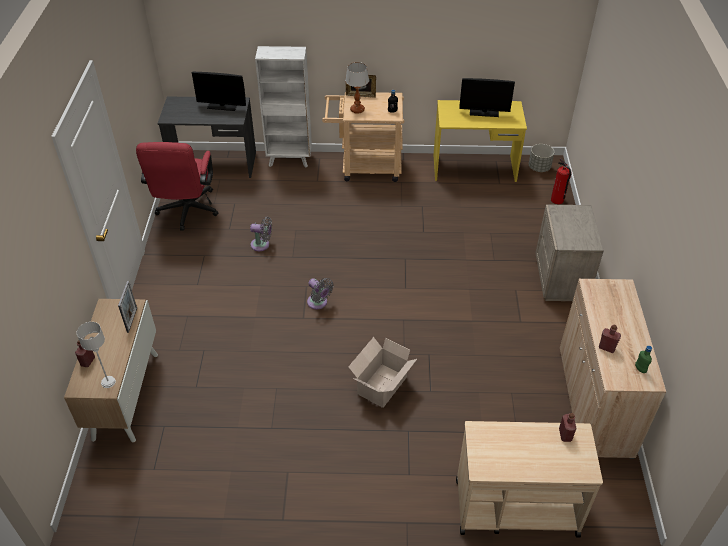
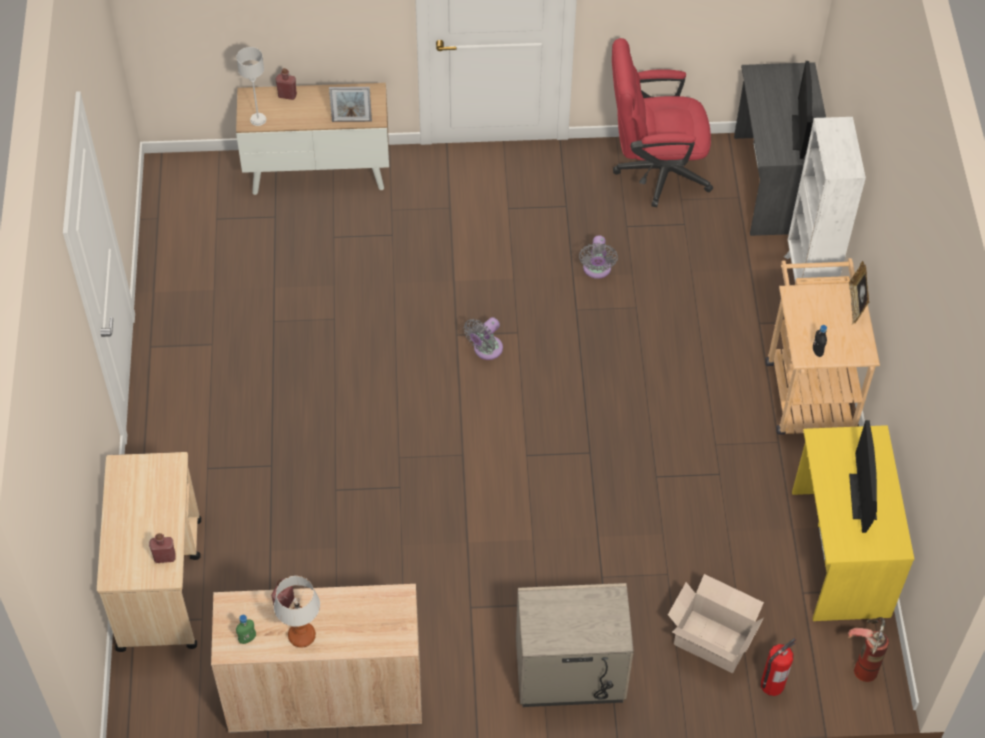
camera: 85 degrees right, 10 degrees up
table lamp [345,62,369,114] -> table lamp moved to [274,576,320,648]
cardboard box [349,337,417,408] -> cardboard box moved to [668,574,764,673]
grey planter [529,144,554,172] -> fire extinguisher [848,617,889,682]

